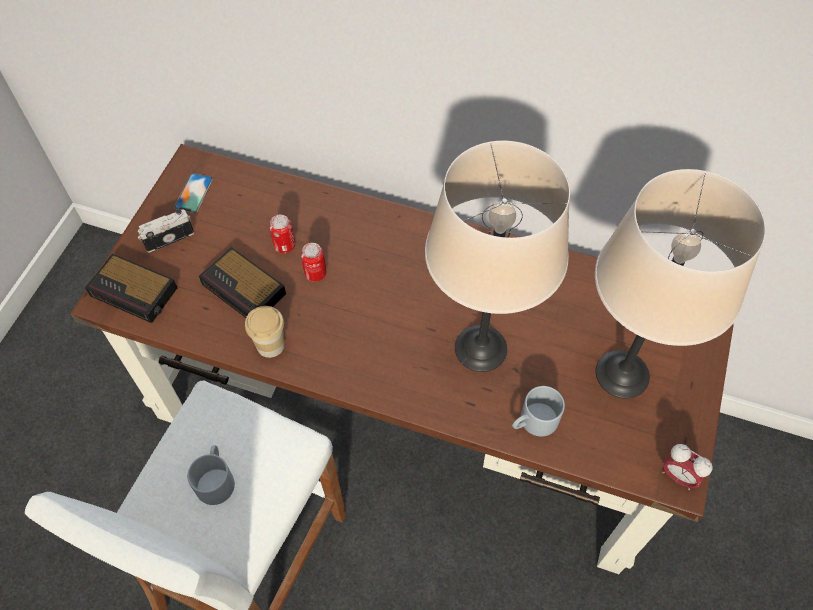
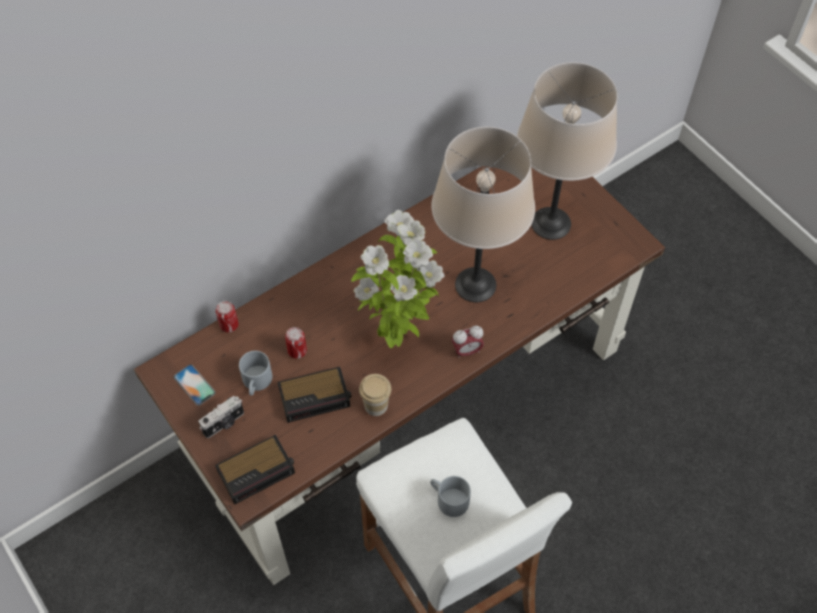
camera: 55 degrees left, 0 degrees up
camera [138,209,194,253] -> camera turned 135 degrees counterclockwise [199,396,244,438]
can [301,243,327,282] -> can moved to [216,301,239,332]
grey mug [512,386,565,437] -> grey mug moved to [239,351,272,396]
alarm clock [662,444,712,490] -> alarm clock moved to [452,326,484,358]
none -> potted plant [351,210,445,348]

